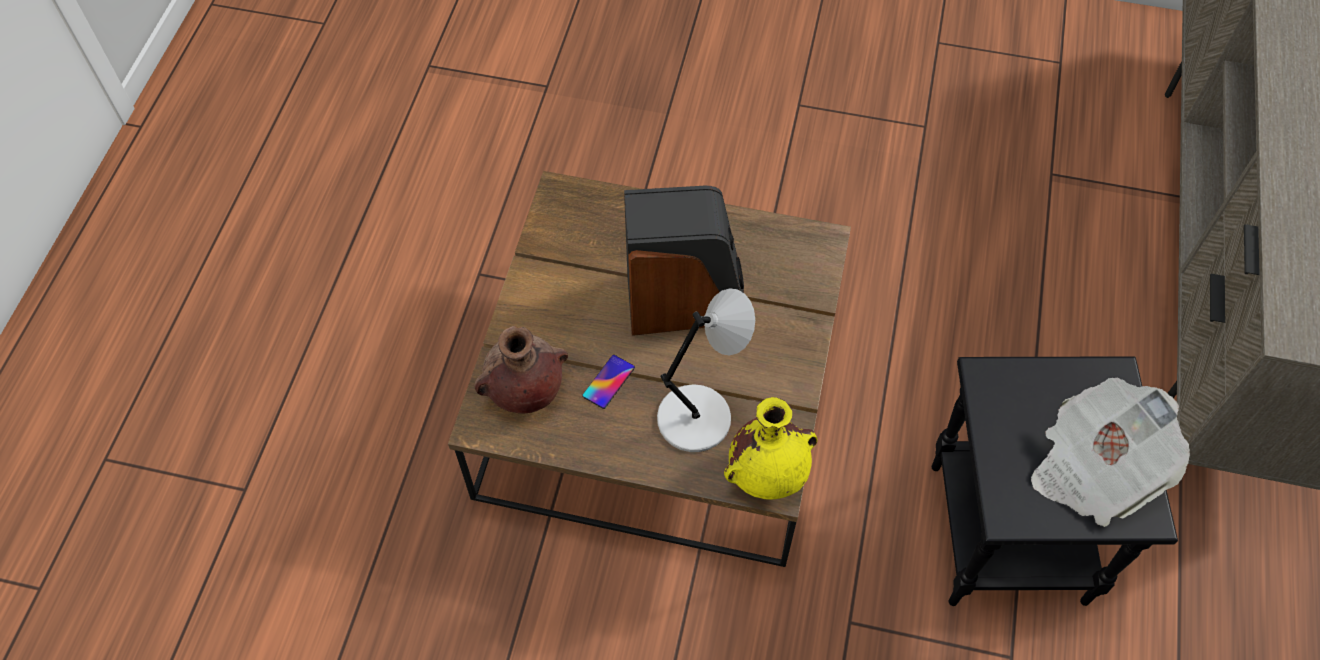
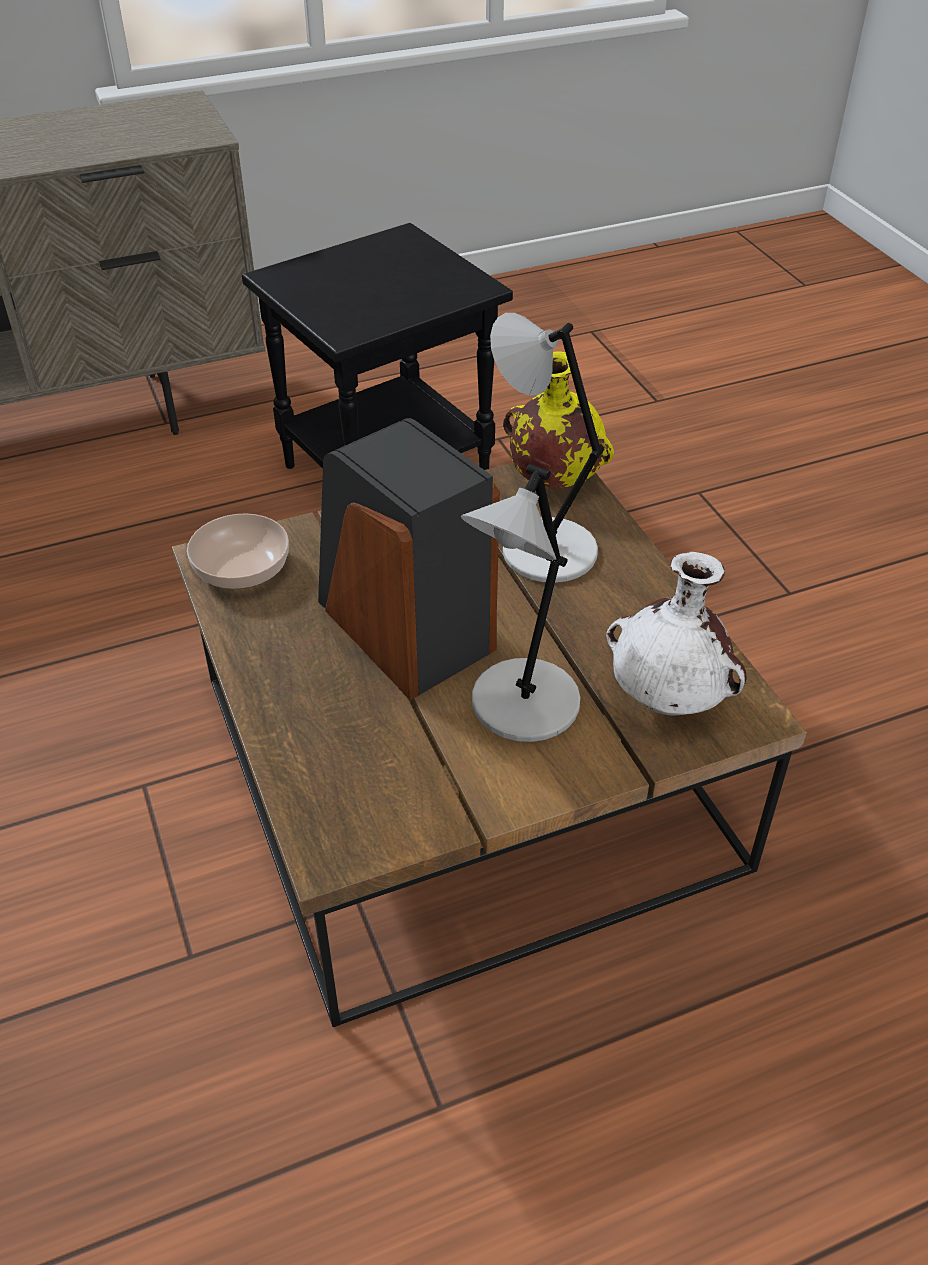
camera: 125 degrees left, 15 degrees down
brown vase [474,326,568,414] -> white vase [606,552,747,716]
phone [582,355,635,409] -> none
newspaper [1031,377,1190,527] -> none
none -> bowl [187,514,289,589]
none -> grey table lamp [461,464,580,742]

